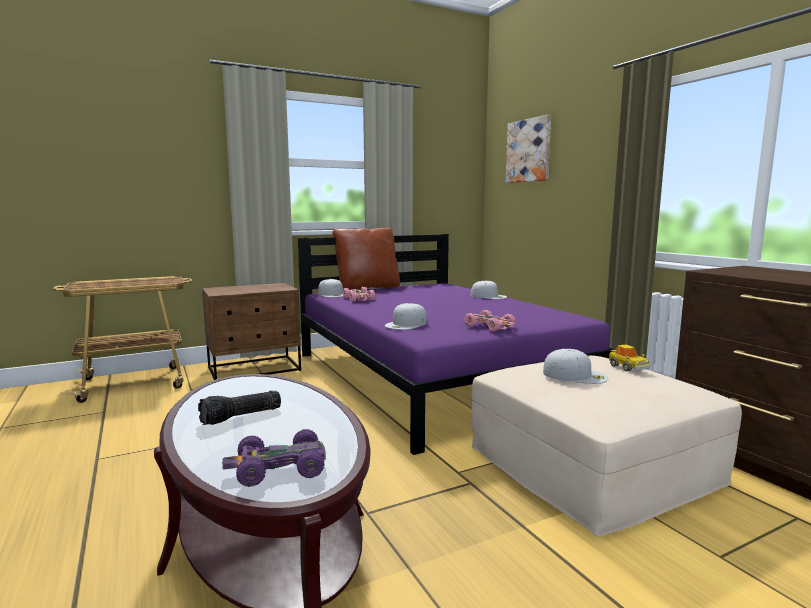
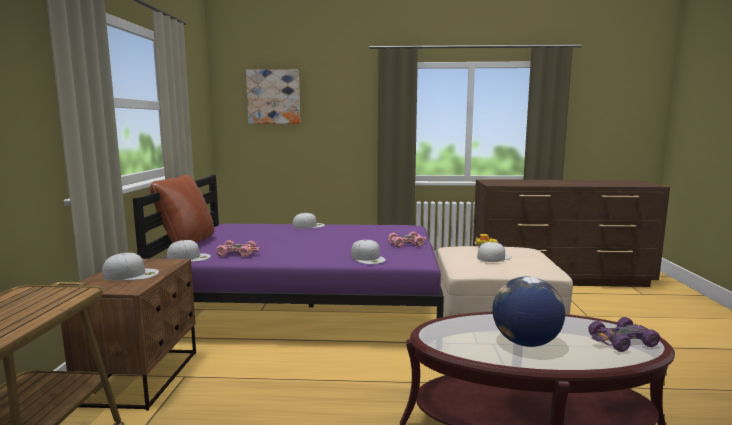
camera: 60 degrees left, 0 degrees up
flashlight [198,391,281,425] -> globe [492,277,565,347]
purple toy car [222,429,326,487] -> purple toy car turned 60 degrees clockwise [589,317,660,352]
none -> white cap [102,253,159,280]

